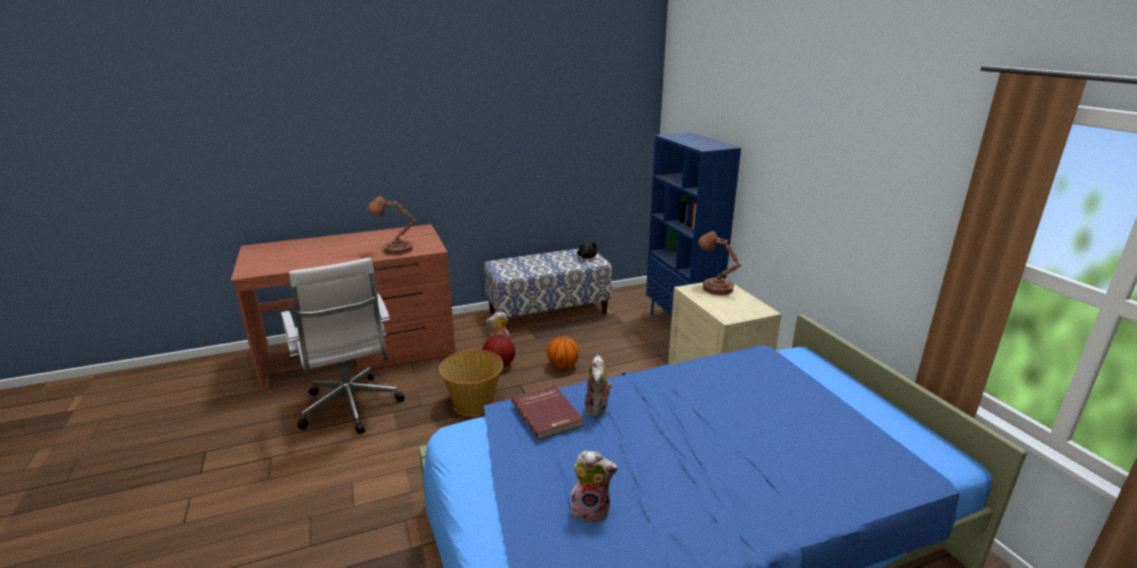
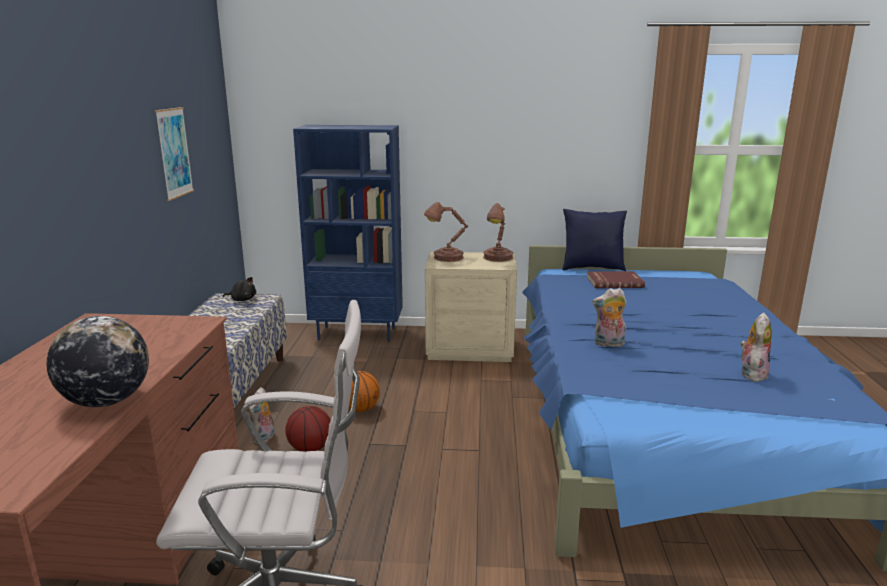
camera: 65 degrees left, 5 degrees down
brown table lamp [367,196,416,255] -> brown table lamp moved to [483,203,513,262]
basket [439,350,503,416] -> none
red book [512,386,584,440] -> red book moved to [587,271,645,288]
plush toy [585,355,613,418] -> plush toy turned 150 degrees clockwise [592,288,627,347]
none -> globe [46,316,149,407]
none -> picture [155,107,194,201]
none -> blue pillow [563,209,627,271]

